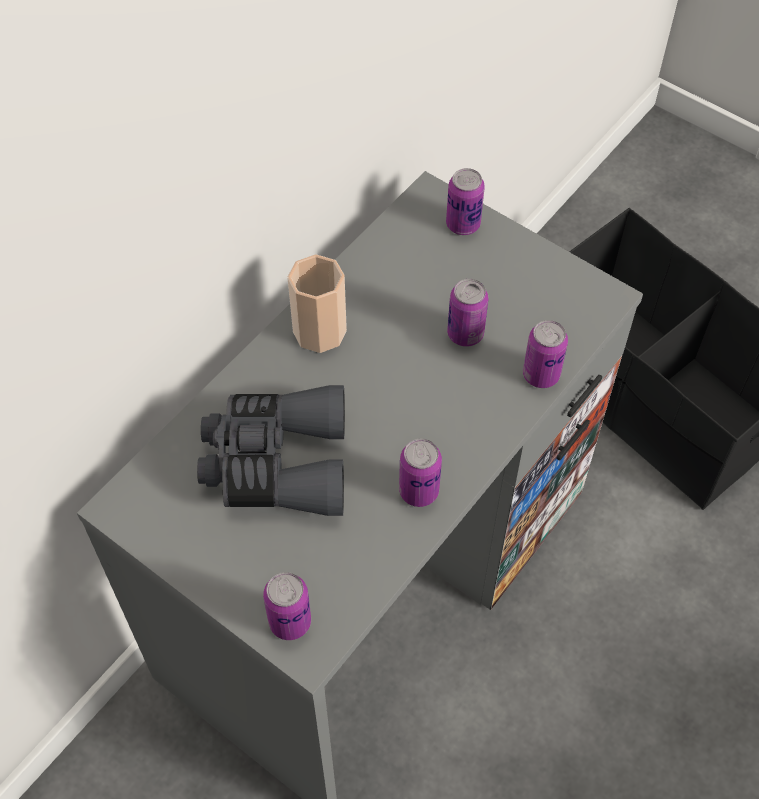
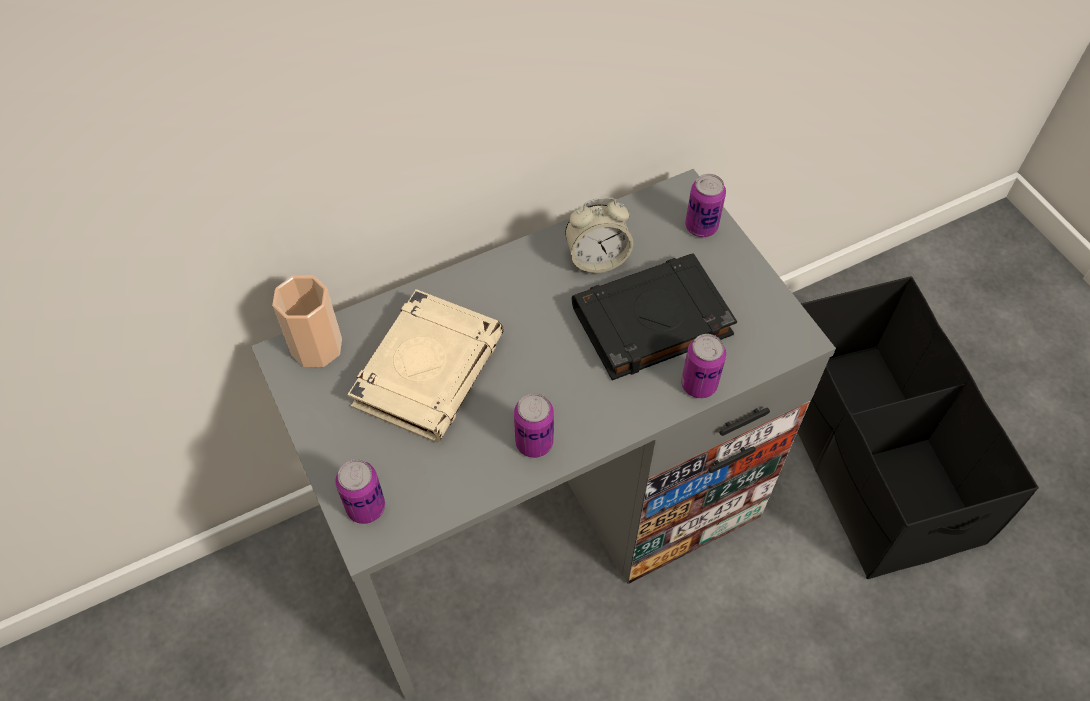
camera: 25 degrees right, 0 degrees up
grey binoculars [197,385,345,516] -> beige book [347,289,504,443]
cup [287,254,347,353] -> cup moved to [272,276,342,367]
can [447,279,488,347] -> black book [572,253,737,380]
none -> alarm clock [565,197,633,273]

